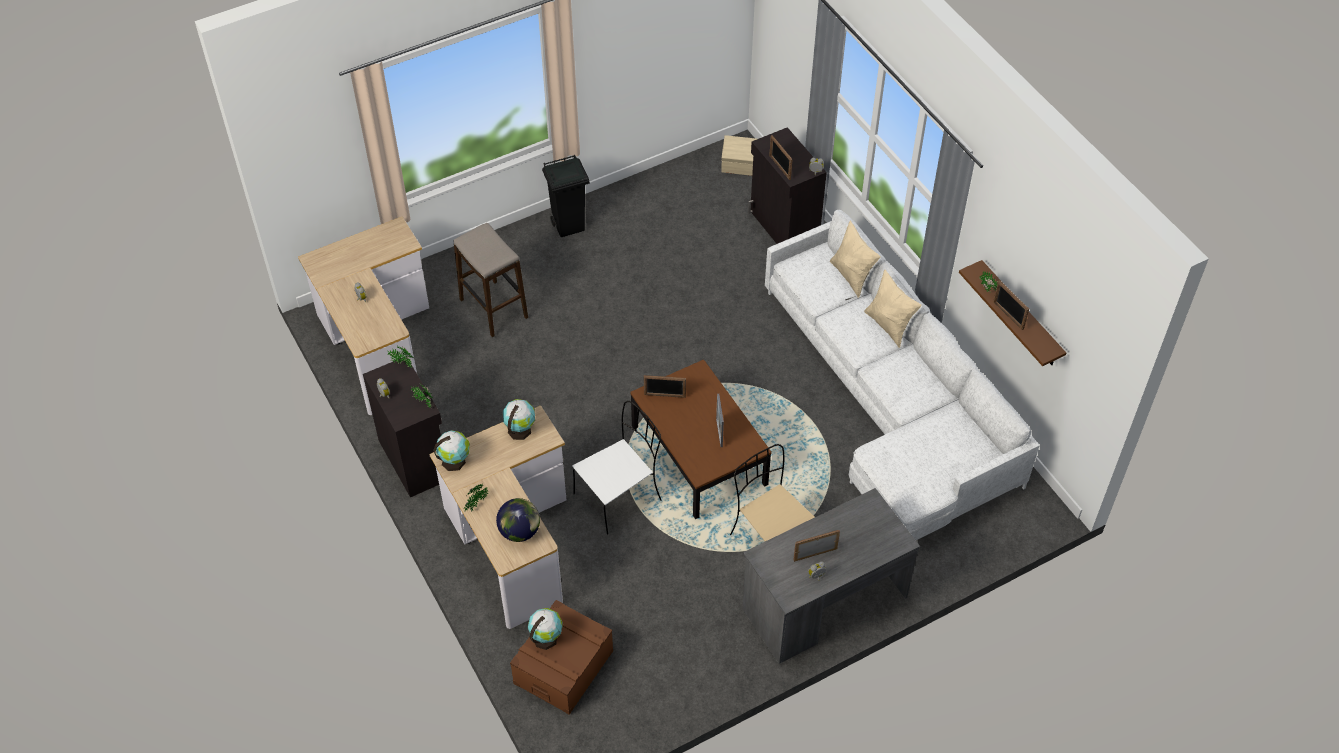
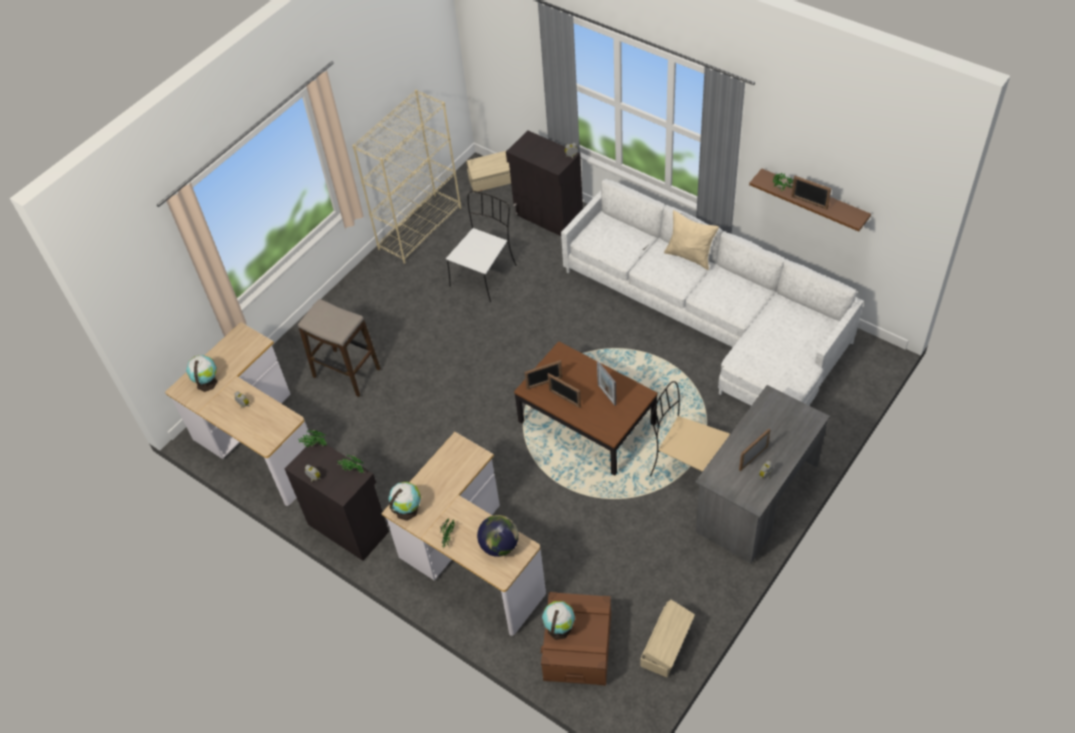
camera: 20 degrees left, 0 degrees up
globe [503,399,535,440] -> globe moved to [186,355,218,392]
black trash can [542,155,590,237] -> none
white chair [572,401,662,535] -> white chair moved to [446,191,517,302]
picture frame [769,135,793,180] -> picture frame moved to [548,373,581,408]
beige pillow [830,220,880,298] -> none
none -> beige bookcase [352,90,461,264]
none -> beige storage box [641,600,695,677]

